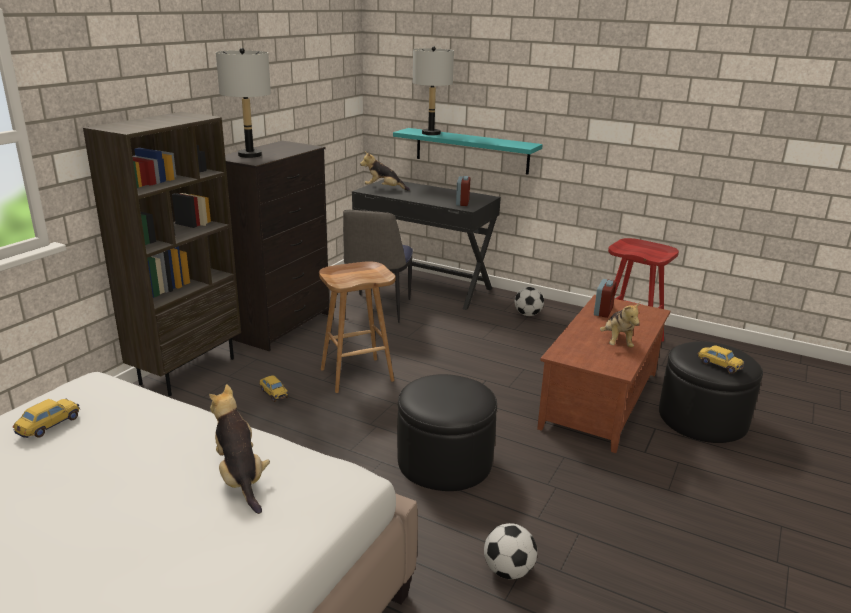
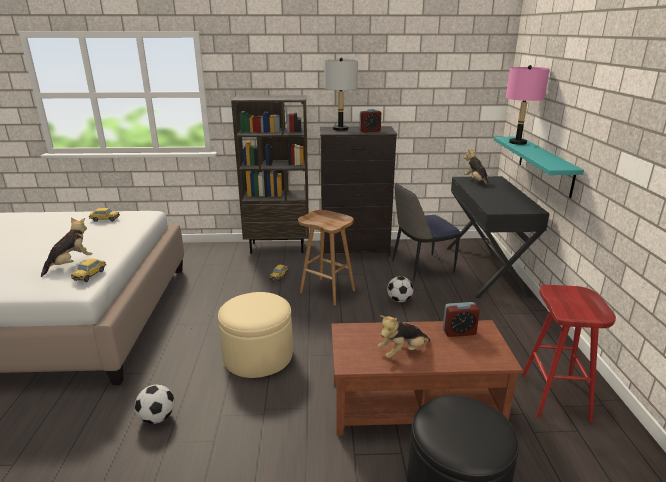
camera: 60 degrees right, 0 degrees up
black ottoman [397,374,497,491] -> beige ottoman [218,292,293,378]
grey table lamp [413,46,454,135] -> pink table lamp [506,65,550,145]
alarm clock [456,176,470,206] -> alarm clock moved to [359,109,381,133]
football [515,287,544,316] -> football moved to [387,276,413,302]
toy car [697,345,745,374] -> toy car moved to [71,259,107,282]

